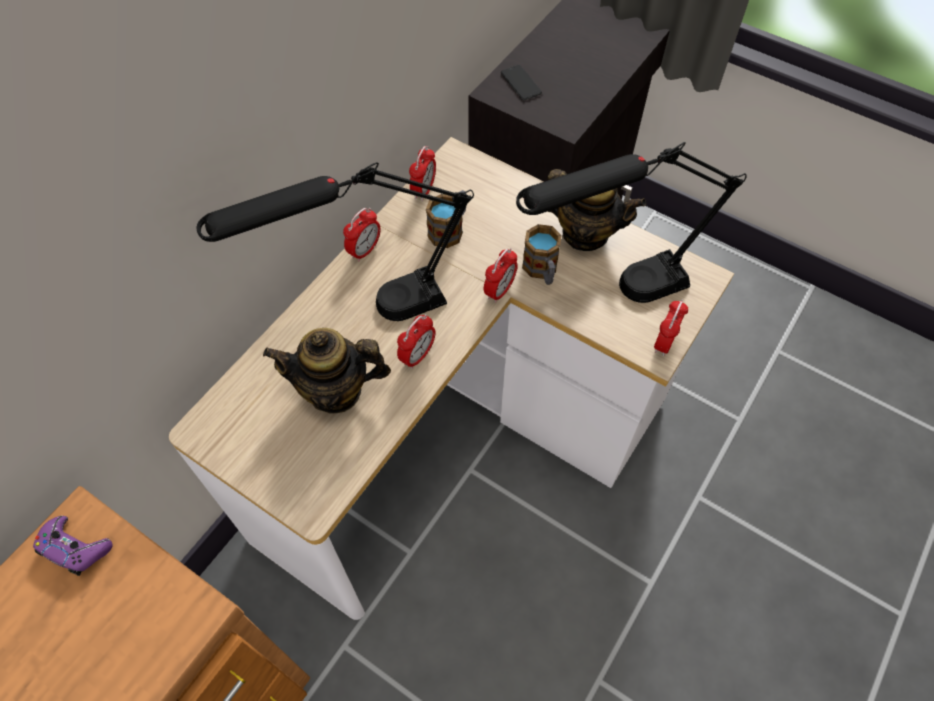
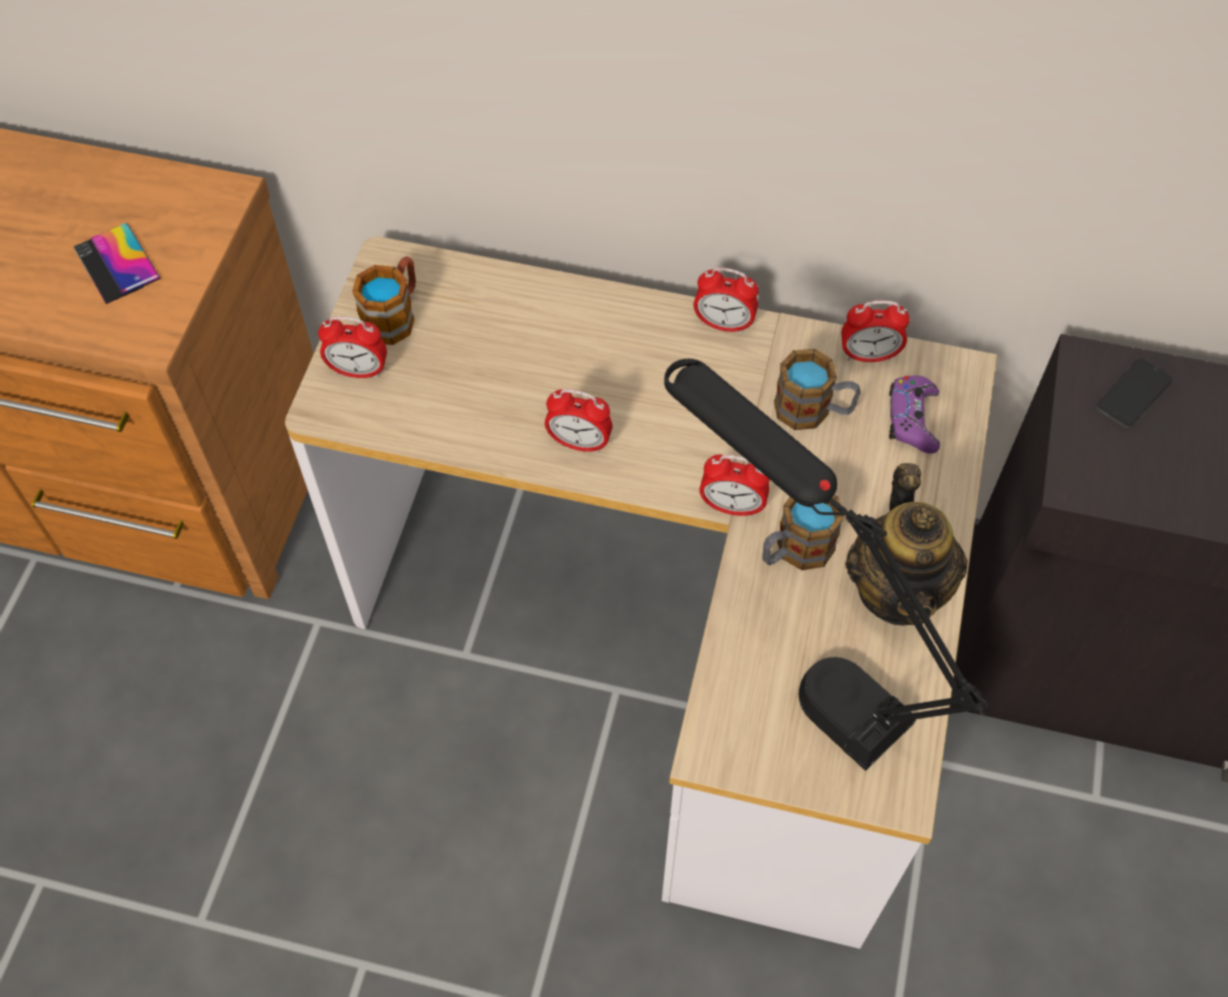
camera: 70 degrees right, 0 degrees up
purple game controller [33,516,113,576] -> purple game controller moved to [889,375,940,454]
black table lamp [197,162,474,321] -> none
teapot [263,328,391,414] -> none
alarm clock [654,300,688,356] -> alarm clock moved to [318,316,387,378]
none -> phone [74,223,160,304]
none -> mug [352,256,416,345]

